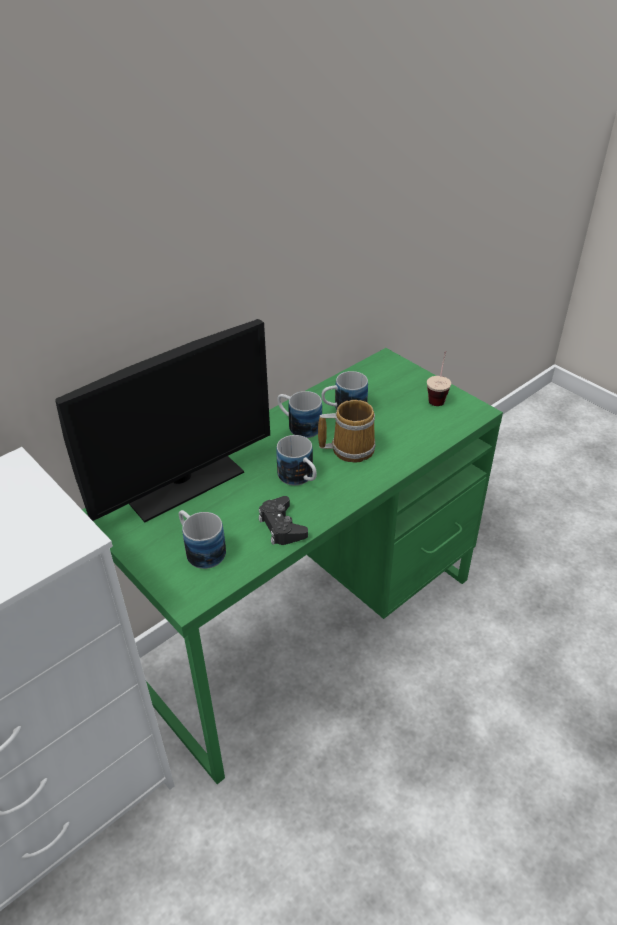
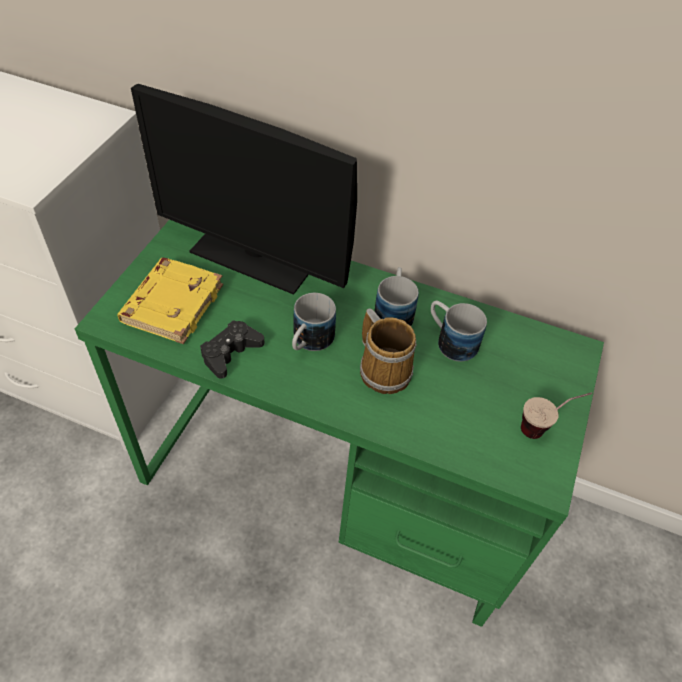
camera: 60 degrees right, 10 degrees up
mug [179,510,226,569] -> yellow book [117,258,223,344]

